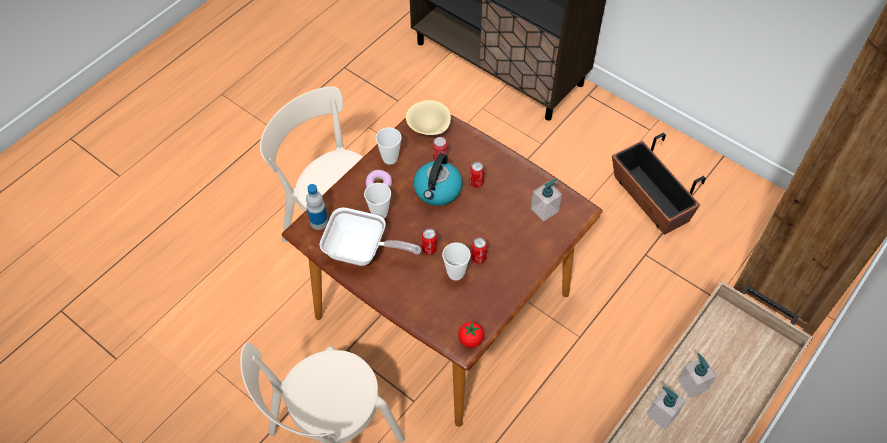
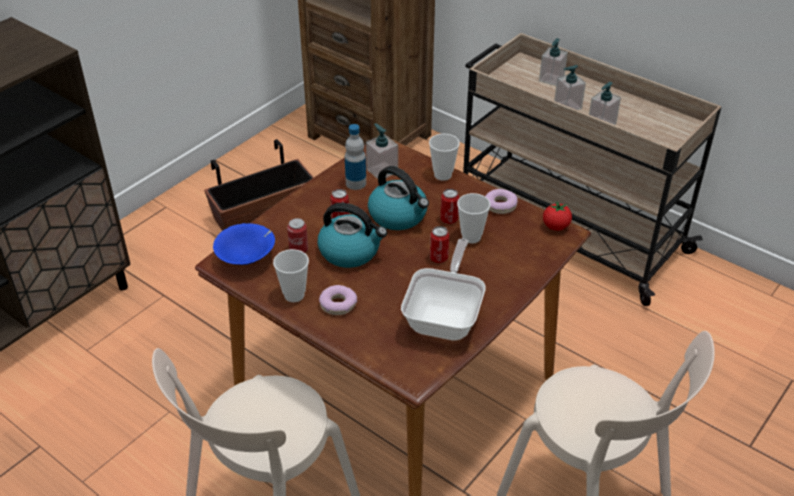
camera: 90 degrees left, 15 degrees down
bottle [306,184,328,230] -> bottle moved to [345,124,366,190]
cup [364,183,391,219] -> cup moved to [429,134,460,181]
beige bowl [406,100,451,135] -> blue bowl [213,223,275,265]
none -> kettle [368,166,429,230]
none -> donut [485,189,518,214]
none -> soap dispenser [539,38,568,86]

